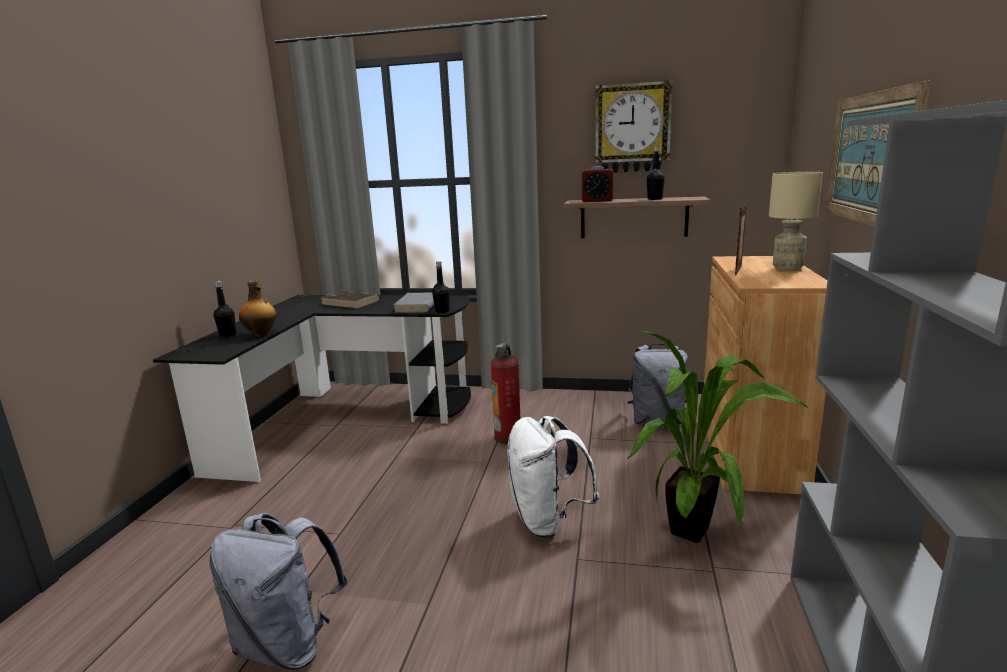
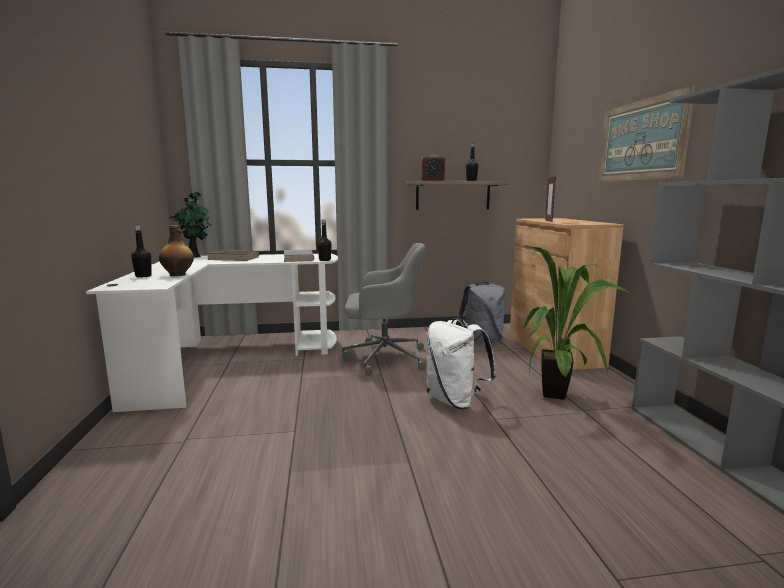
camera: 20 degrees left, 5 degrees down
black desk [153,295,471,482] -> white desk [86,254,338,412]
grey backpack [209,513,348,670] -> none
fire extinguisher [491,343,520,444] -> grey office chair [342,243,426,376]
wall clock [595,80,673,173] -> none
beige table lamp [769,172,823,271] -> none
none -> potted plant [170,192,211,258]

